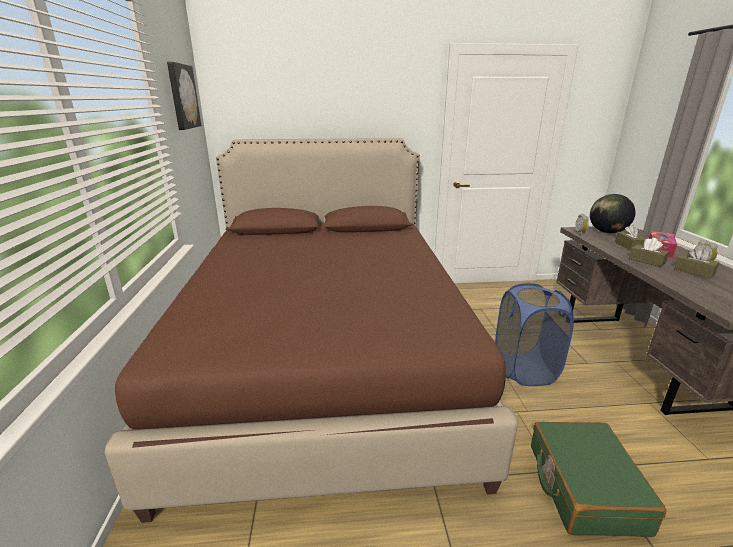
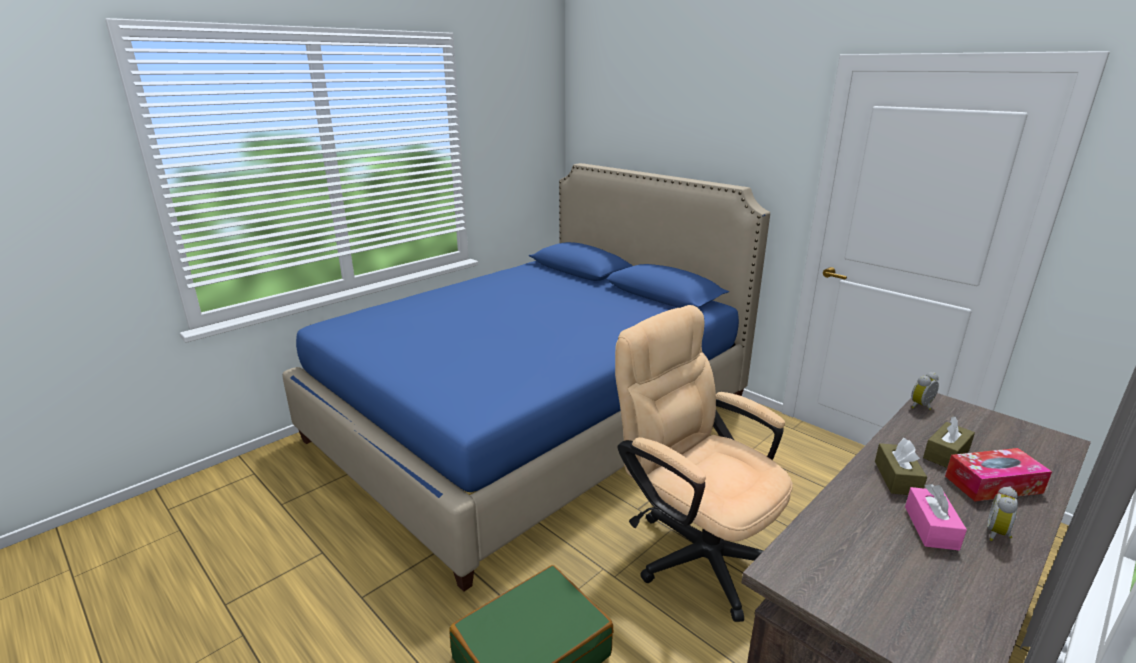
camera: 50 degrees right, 0 degrees up
brown bed [105,138,518,523] -> blue bed [282,163,770,592]
picture [167,62,201,130] -> none
blue laundry basket [495,283,574,386] -> beige office chair [615,305,793,622]
globe [590,194,636,233] -> none
brown tissue box [674,248,720,279] -> pink tissue box [905,484,967,551]

